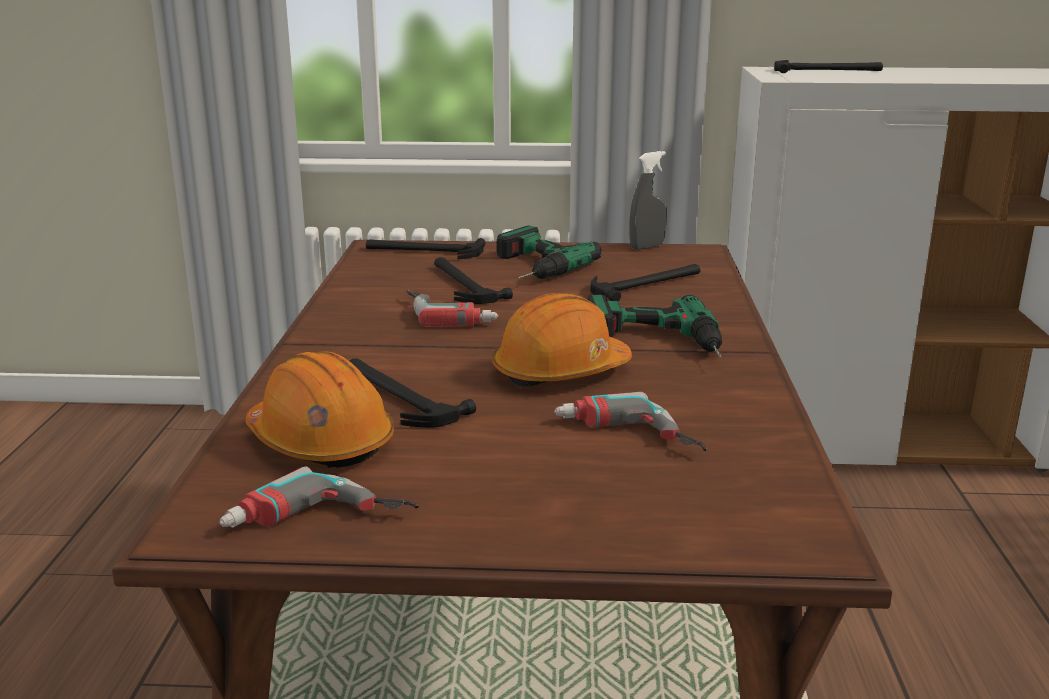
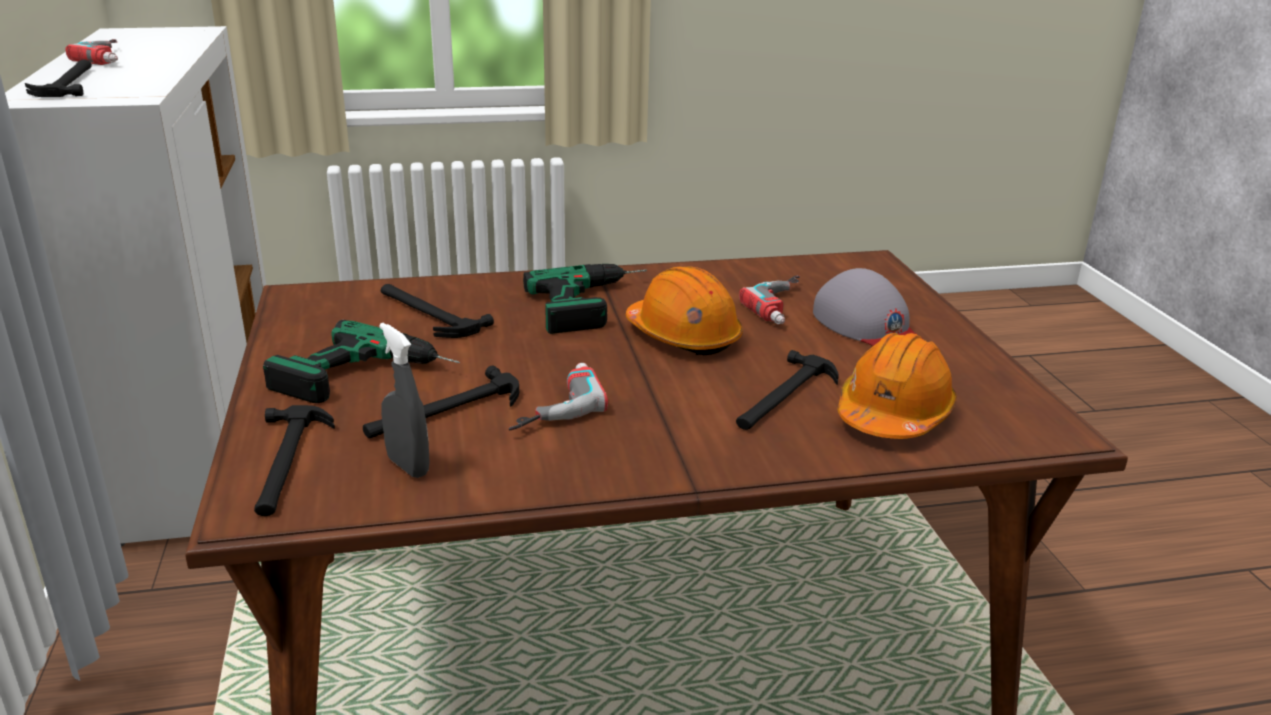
camera: 105 degrees left, 5 degrees up
power drill [220,466,419,528] -> power drill moved to [65,39,118,65]
grey spray bottle [629,151,667,250] -> grey spray bottle moved to [379,323,430,478]
none -> grey cap [813,268,924,346]

